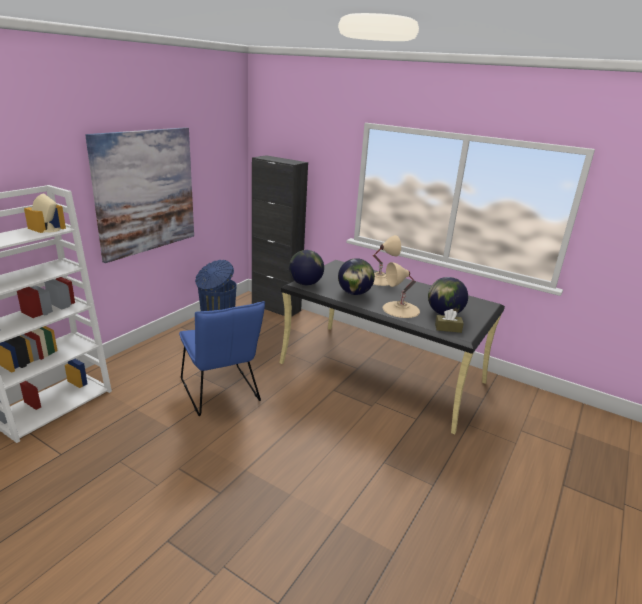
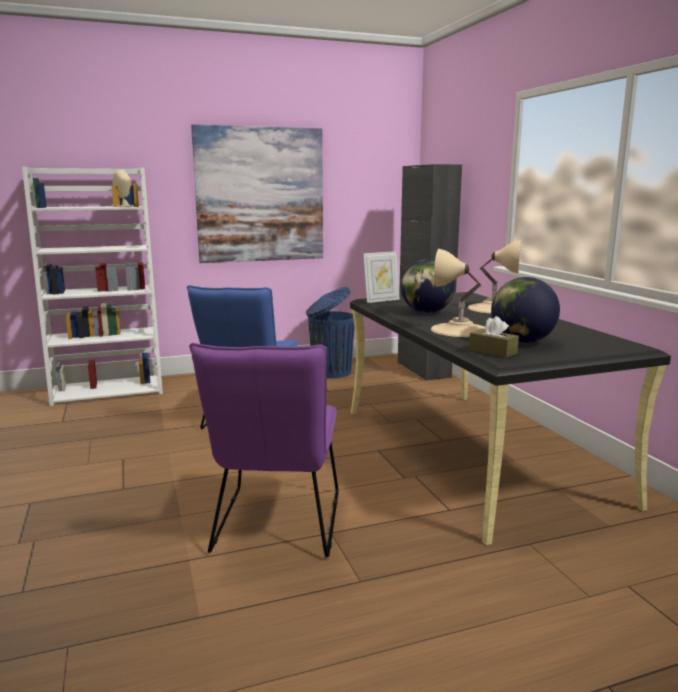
camera: 40 degrees right, 10 degrees down
globe [289,250,324,285] -> picture frame [363,251,400,303]
none -> purple chair [189,343,338,557]

